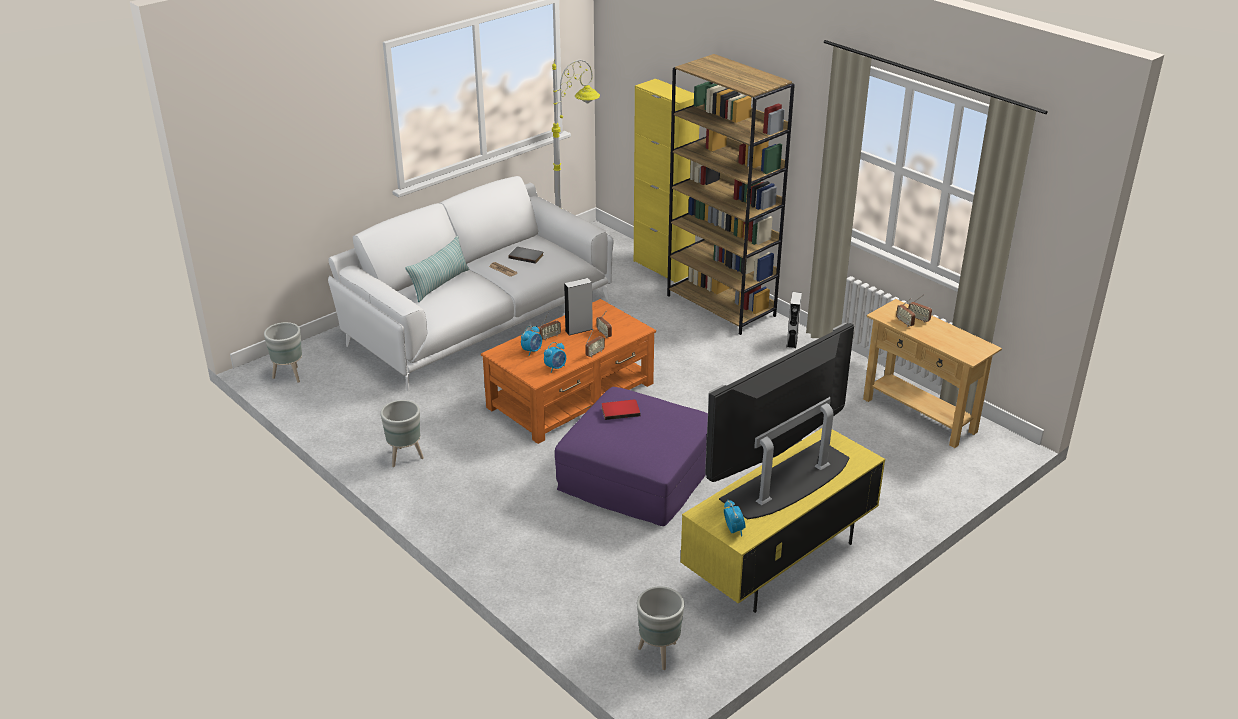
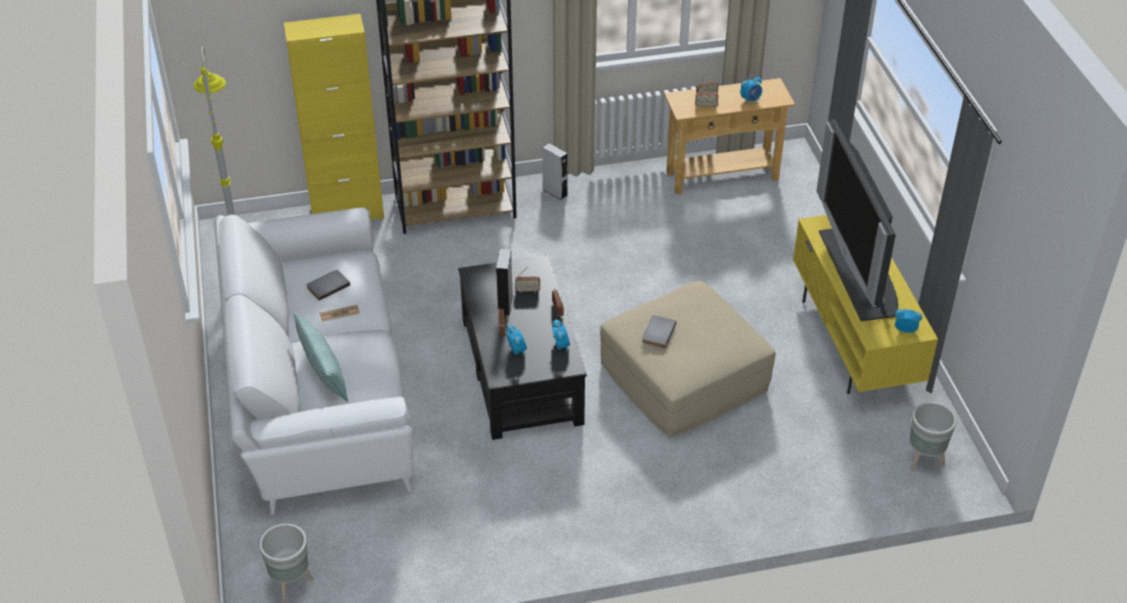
camera: 60 degrees left, 10 degrees up
grey planter [380,400,424,467] -> none
orange coffee table [481,299,656,444] -> black coffee table [458,255,587,440]
purple ottoman [555,387,708,526] -> beige ottoman [600,281,776,438]
red book [601,400,640,420] -> grey book [642,315,676,348]
none -> alarm clock [740,76,762,105]

